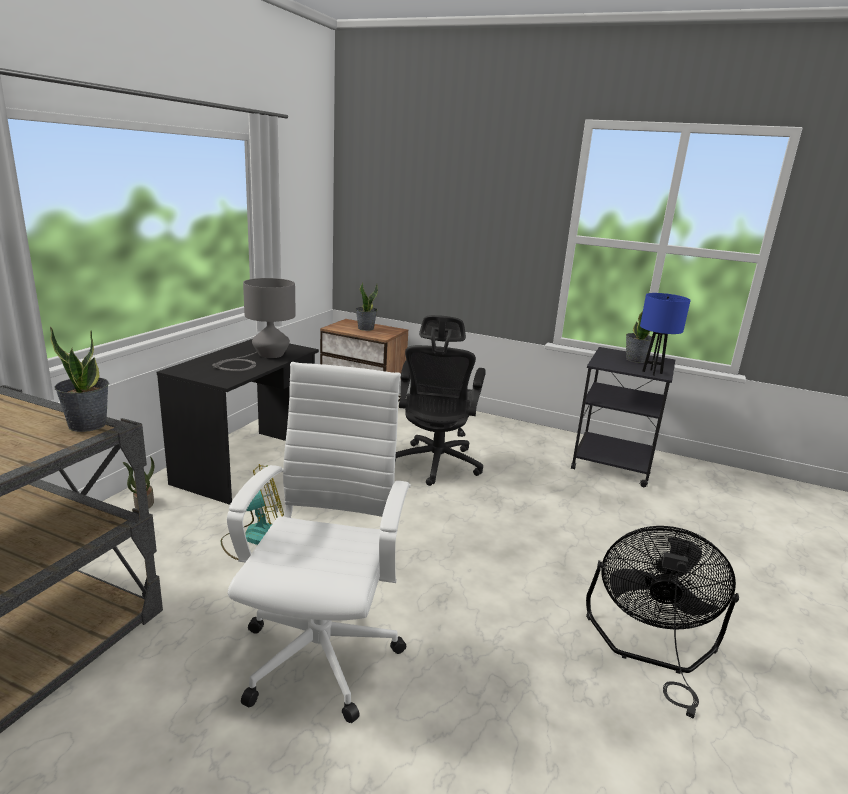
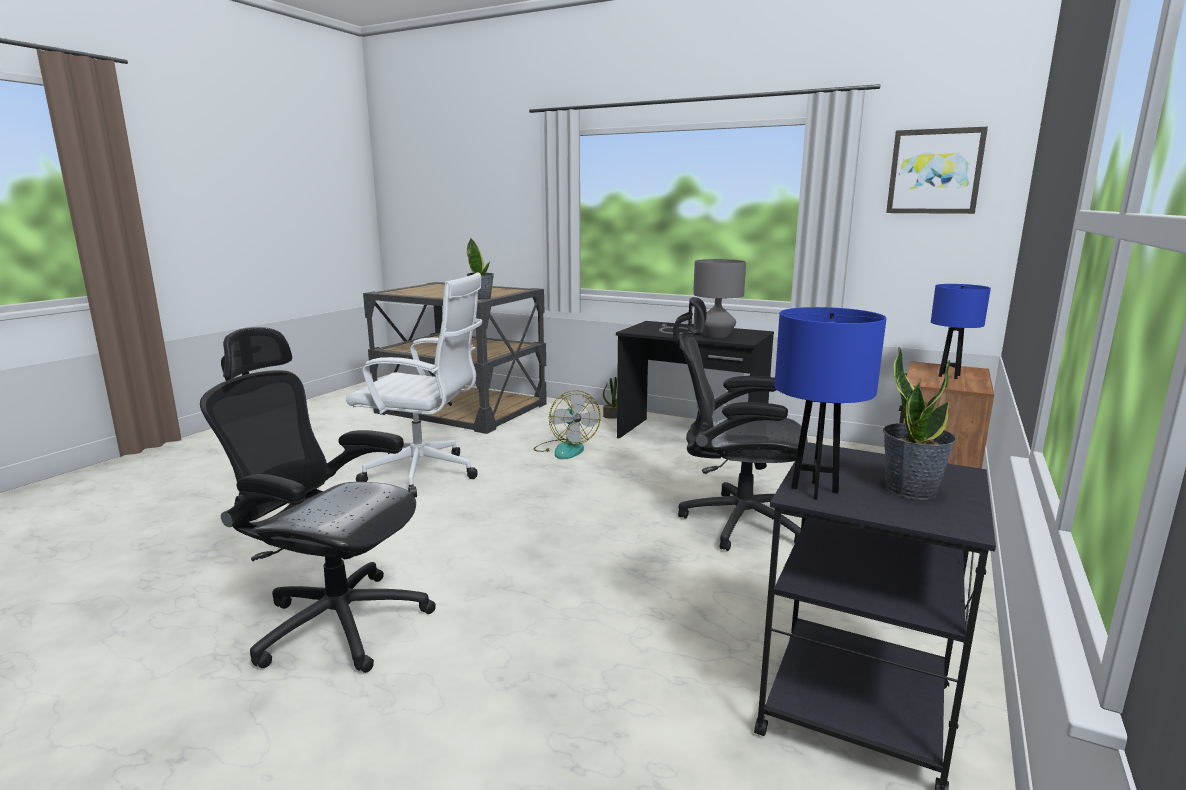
camera: 95 degrees right, 5 degrees down
potted plant [356,282,378,331] -> blue table lamp [931,284,991,379]
black fan [586,526,739,719] -> office chair [200,327,436,673]
none -> picture [886,127,988,214]

